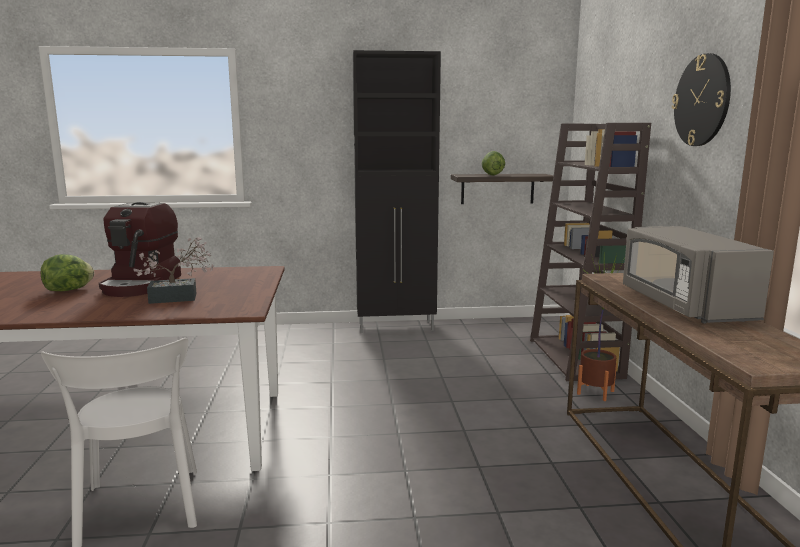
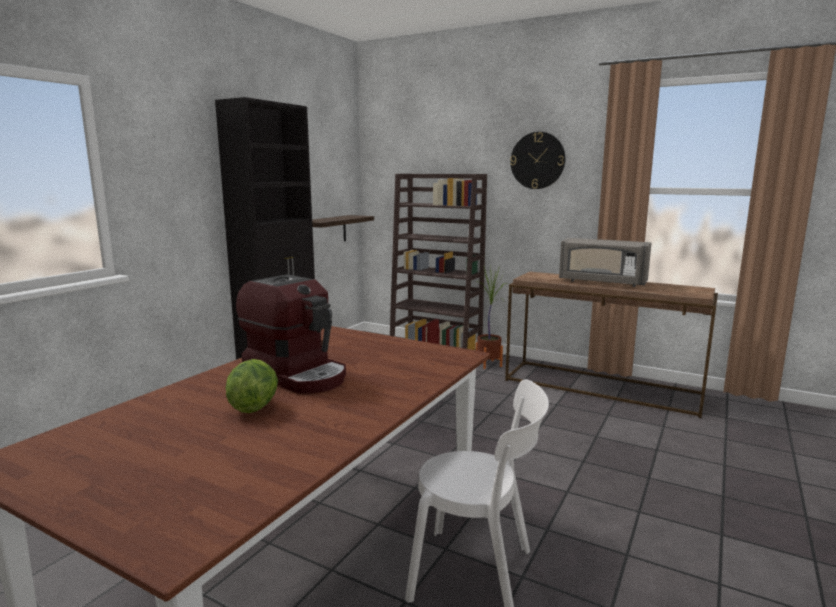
camera: 55 degrees left, 0 degrees up
potted plant [133,237,214,304] -> none
lettuce [482,151,505,175] -> none

